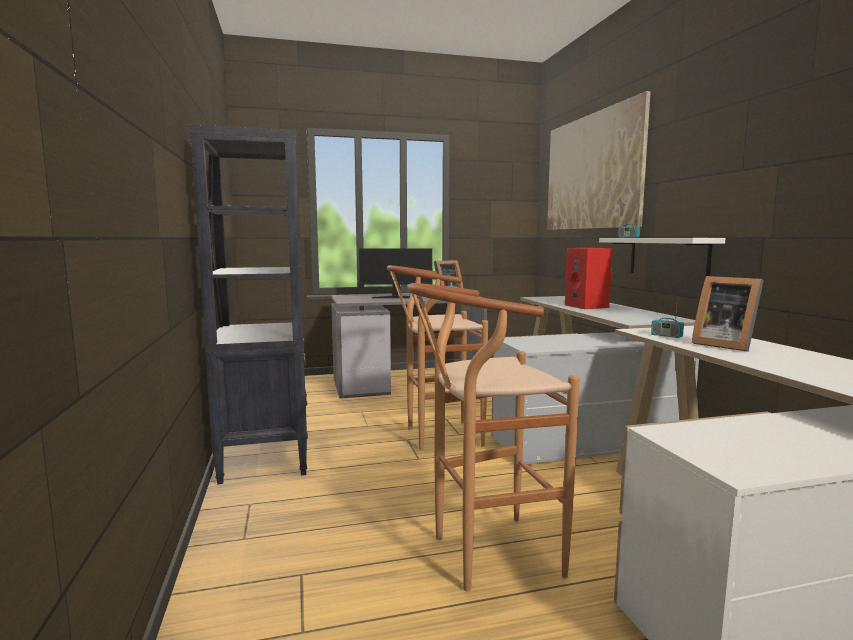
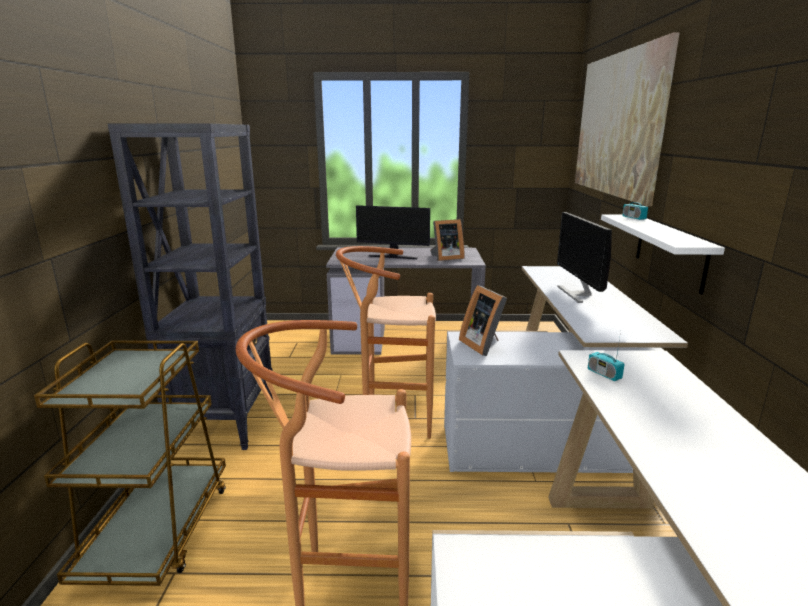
camera: 15 degrees right, 10 degrees up
red speaker [565,248,613,309] -> monitor [557,212,612,303]
picture frame [692,276,763,352] -> picture frame moved to [459,285,507,356]
none -> brown cart [34,340,226,586]

